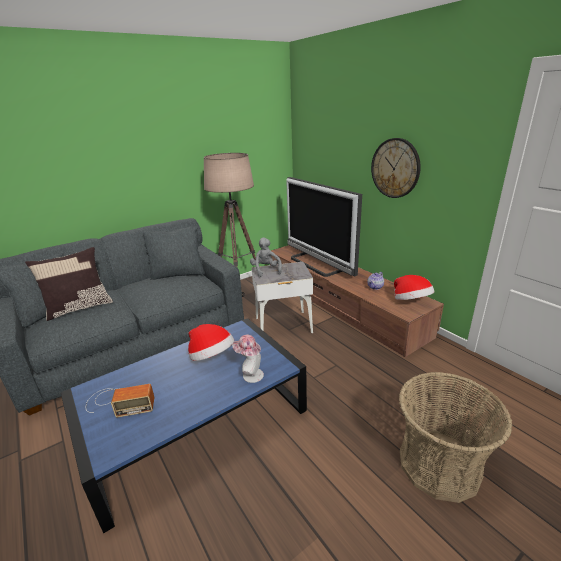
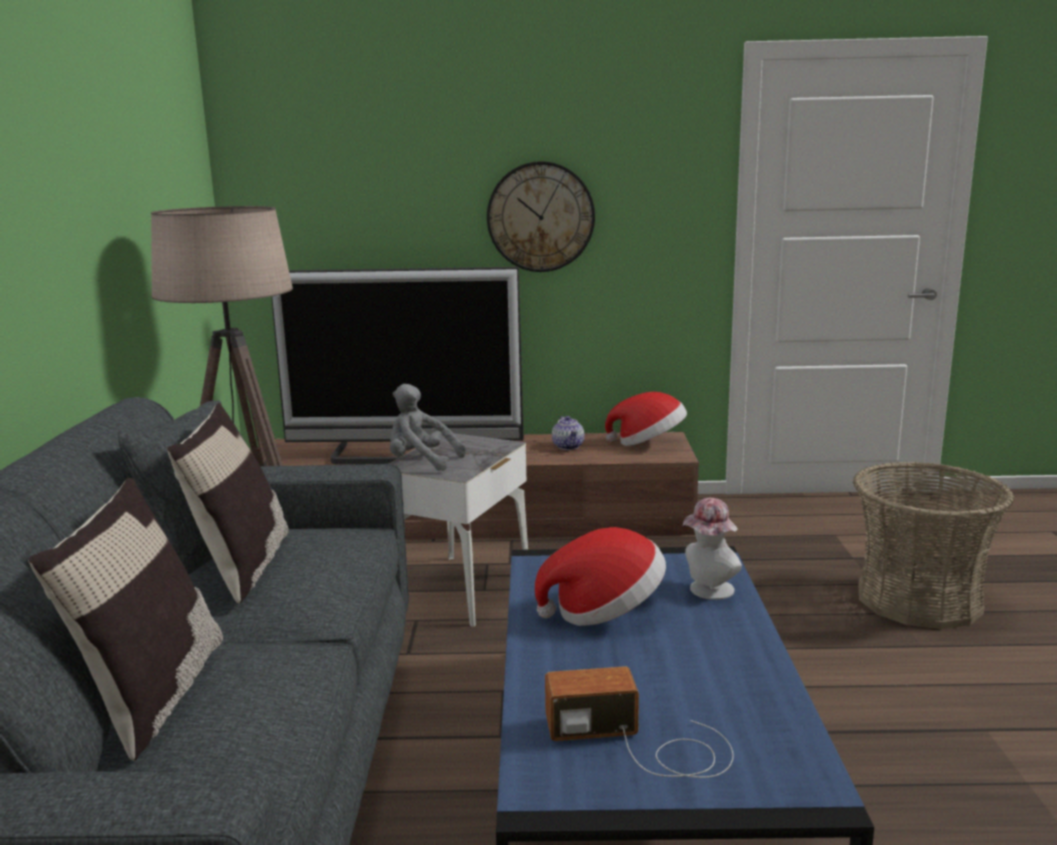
camera: 55 degrees left, 10 degrees down
radio [86,384,155,417] -> radio turned 120 degrees counterclockwise [545,666,734,778]
none -> pillow [167,403,289,604]

